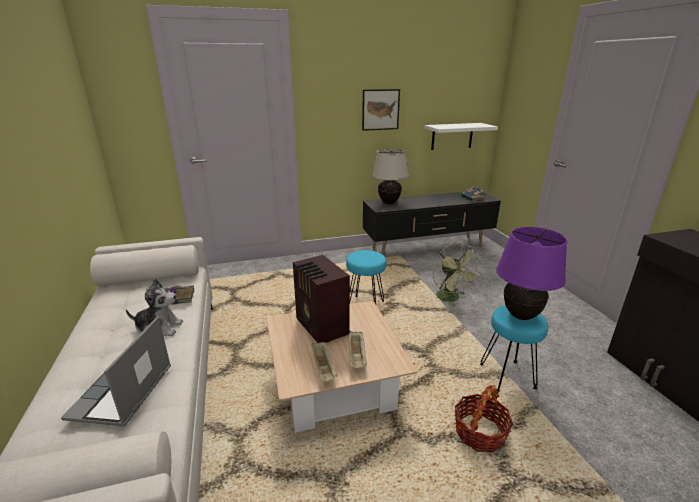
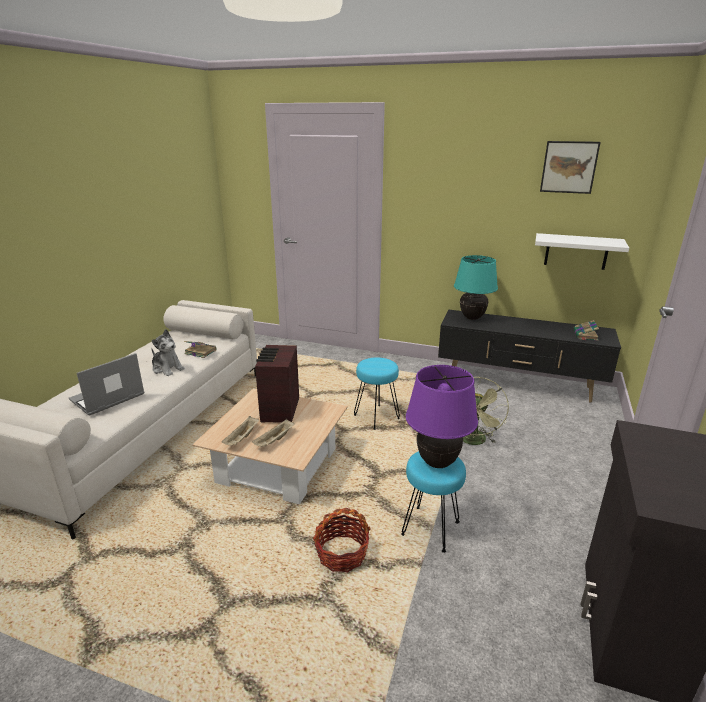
camera: 35 degrees right, 0 degrees up
picture [362,89,400,131] -> picture moved to [540,141,601,194]
beige table lamp [372,149,409,204] -> turquoise table lamp [454,255,498,320]

